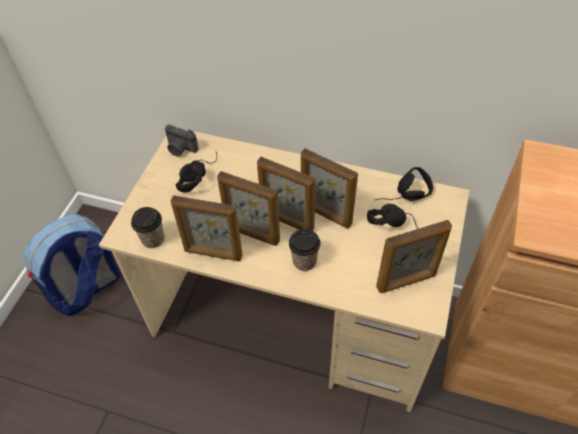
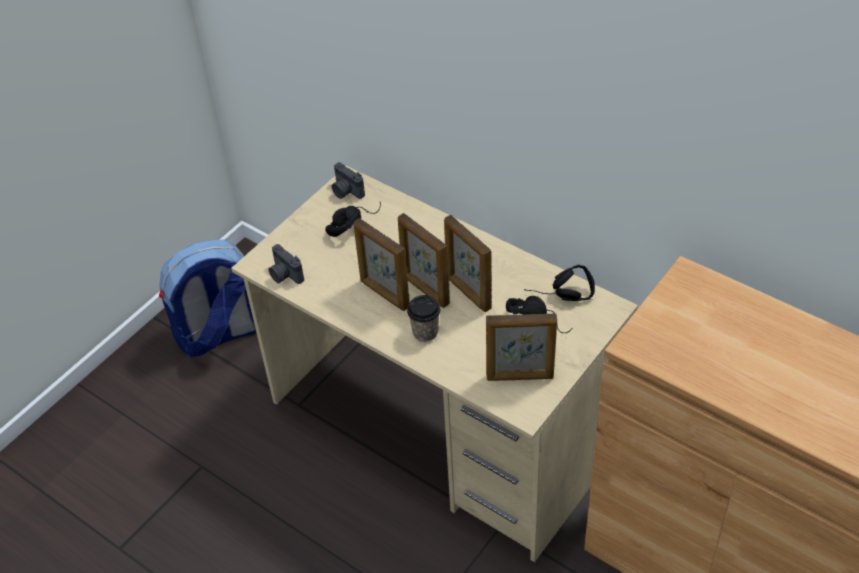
camera: 20 degrees right, 5 degrees down
cup [131,207,164,248] -> camera [269,244,304,284]
picture frame [171,195,243,261] -> none

